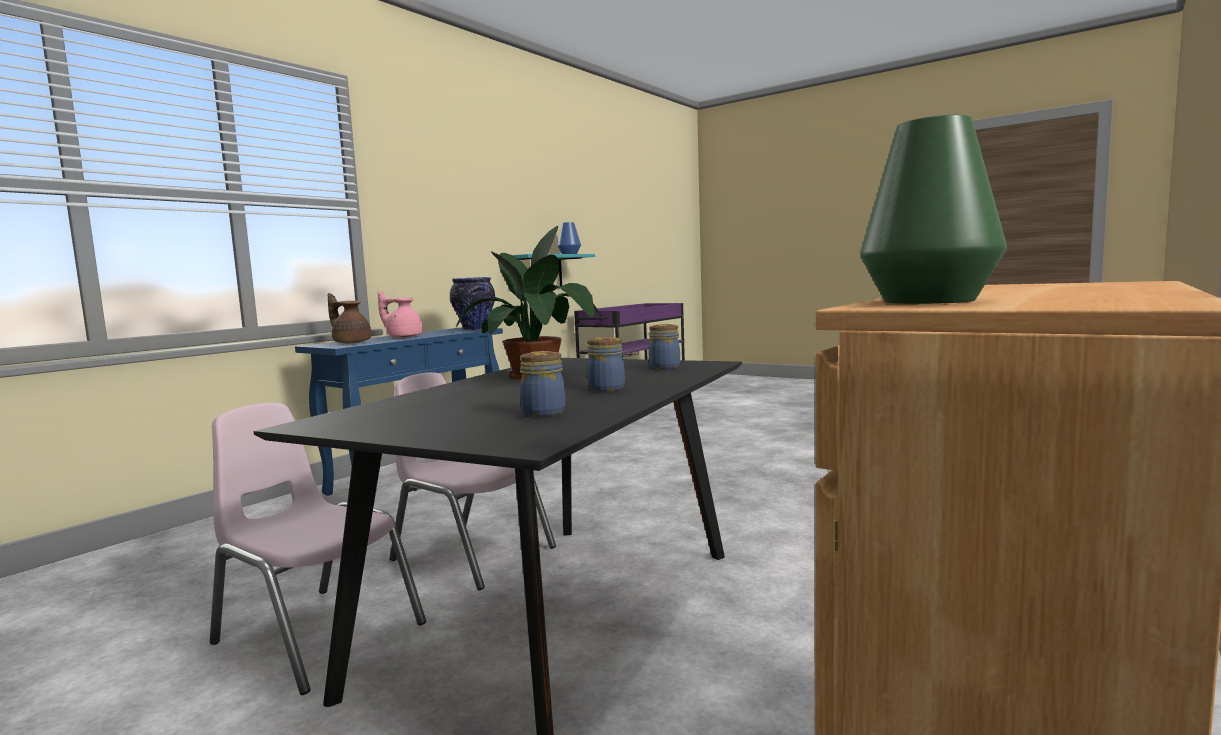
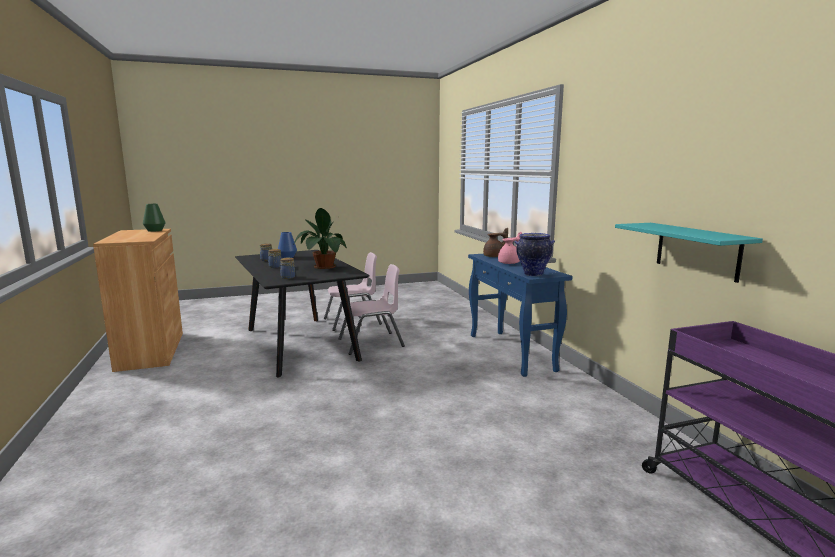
camera: 125 degrees right, 5 degrees up
blue vase [557,222,581,254] -> blue vase moved to [278,232,297,258]

